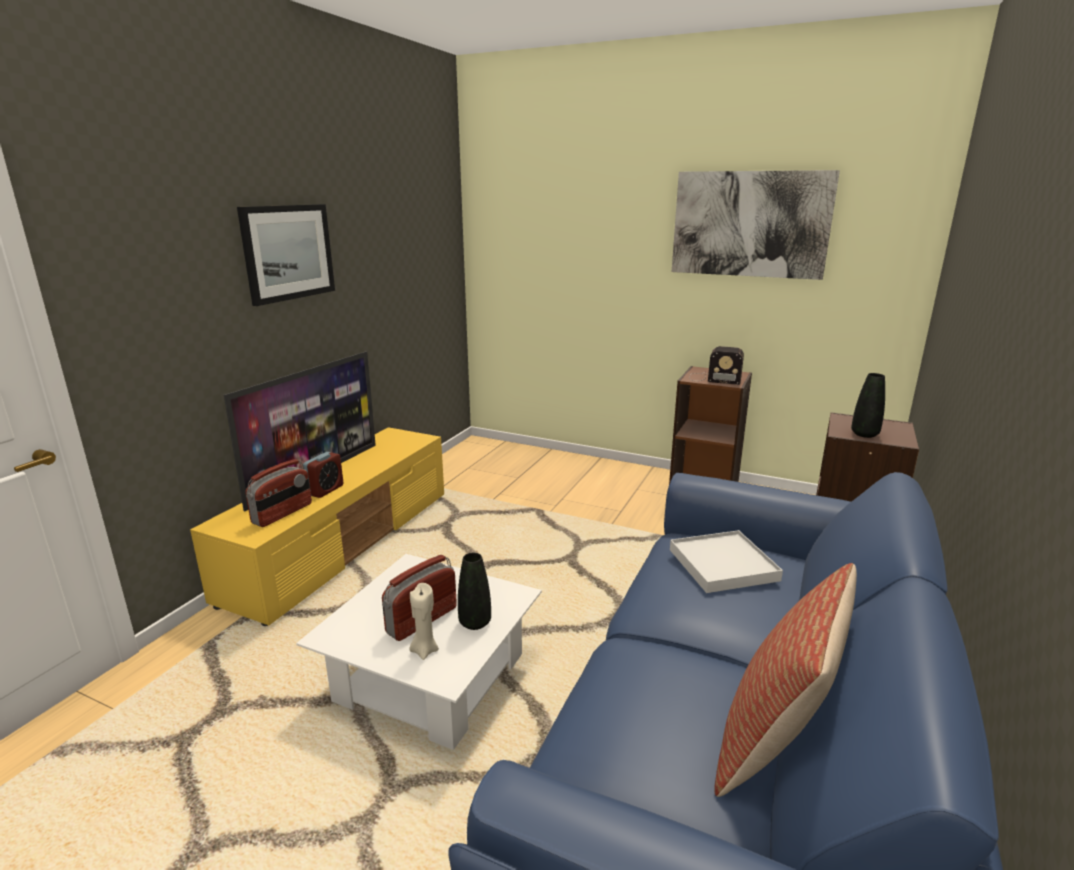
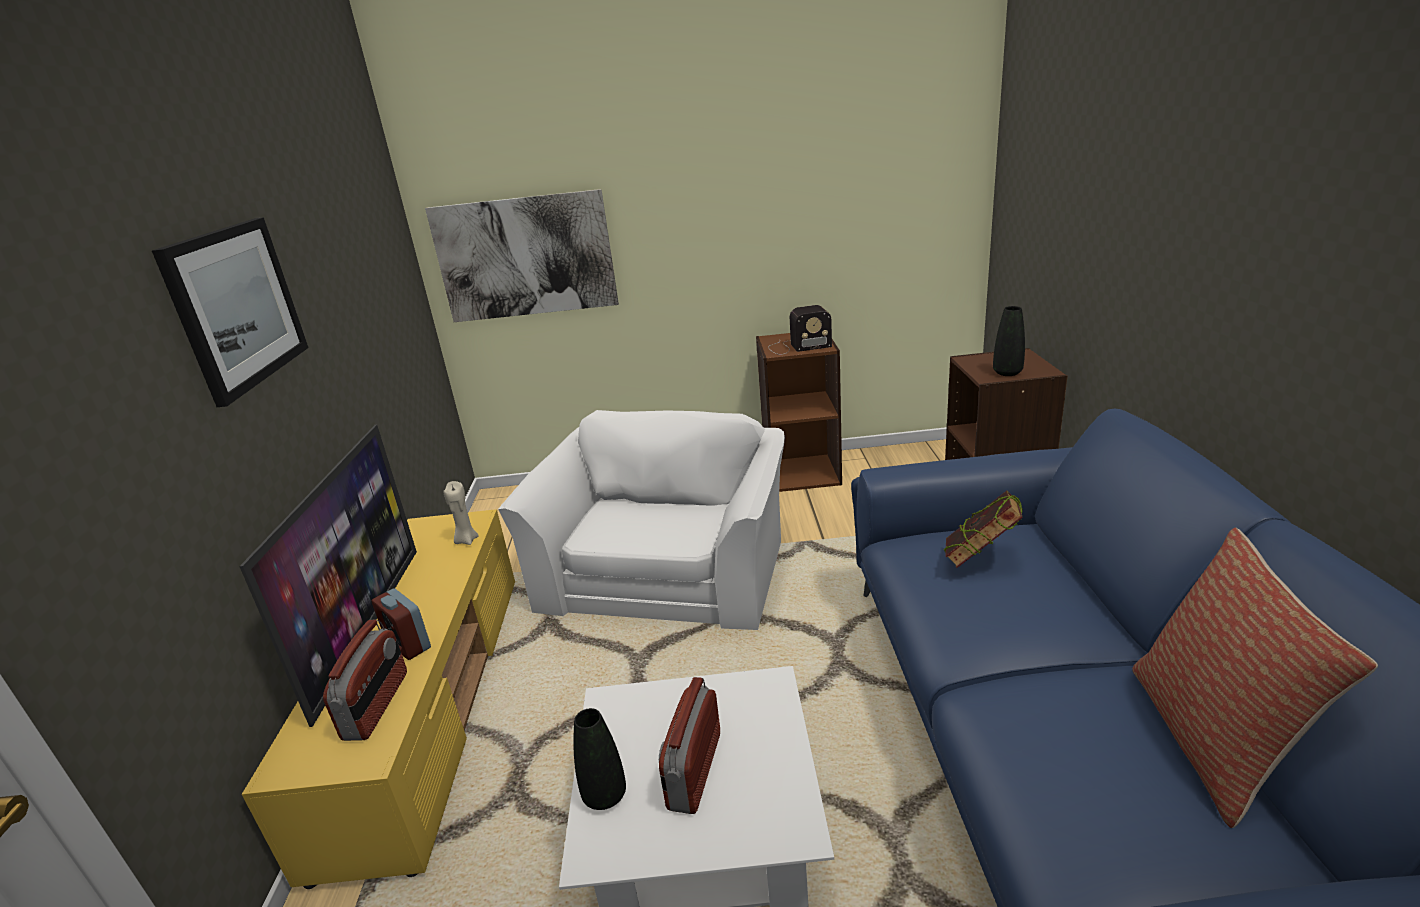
camera: 25 degrees left, 5 degrees up
alarm clock [303,452,343,498] -> alarm clock turned 135 degrees clockwise [371,588,431,660]
beige candle [409,583,439,660] -> beige candle moved to [443,481,479,545]
black vase [458,553,491,630] -> black vase moved to [573,708,626,810]
white tray [670,530,783,593] -> book [944,491,1023,568]
picture [672,170,840,280] -> picture moved to [425,189,619,322]
none -> white armchair [498,410,785,630]

